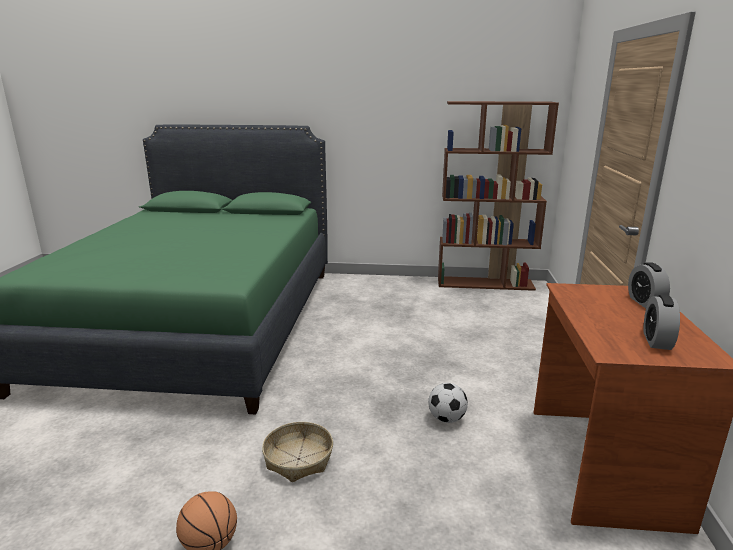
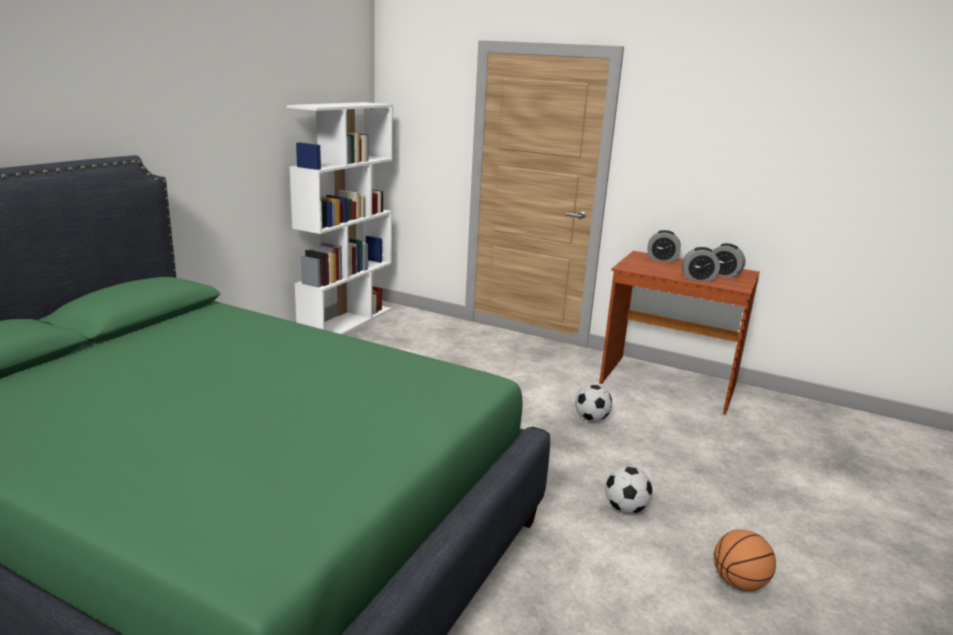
camera: 70 degrees left, 0 degrees up
basket [262,422,333,482] -> football [605,466,653,514]
brown bookcase [438,101,559,291] -> white bookcase [287,102,393,335]
none -> alarm clock [682,247,720,282]

